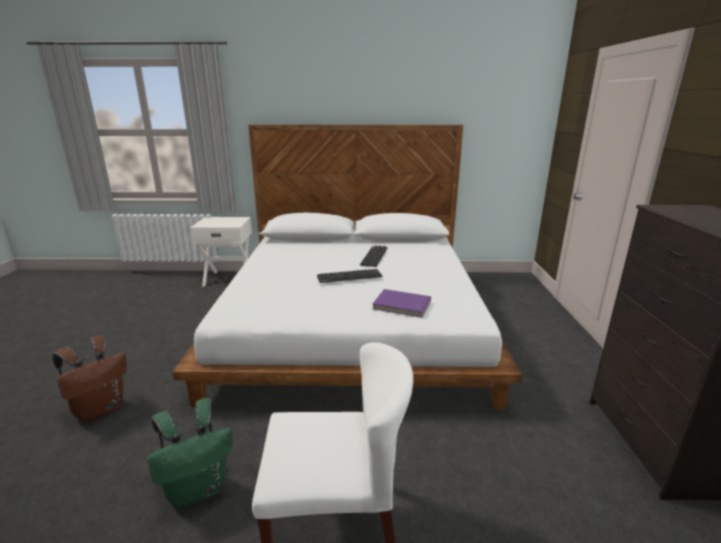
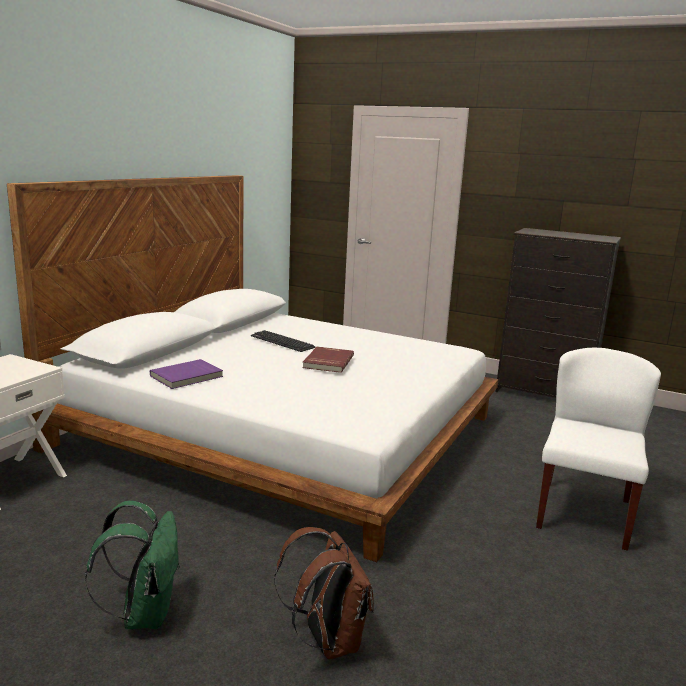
camera: 65 degrees left, 5 degrees down
green backpack [147,398,232,508] -> green backpack moved to [85,501,180,629]
keyboard [317,269,383,283] -> red book [303,347,354,373]
purple book [373,289,431,318] -> purple book moved to [150,359,223,389]

